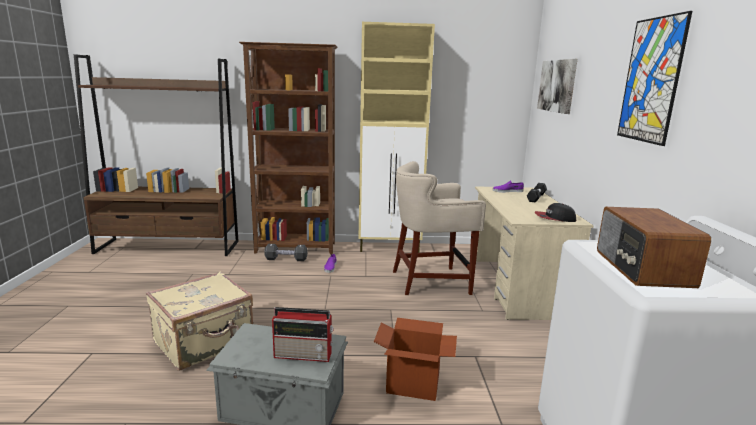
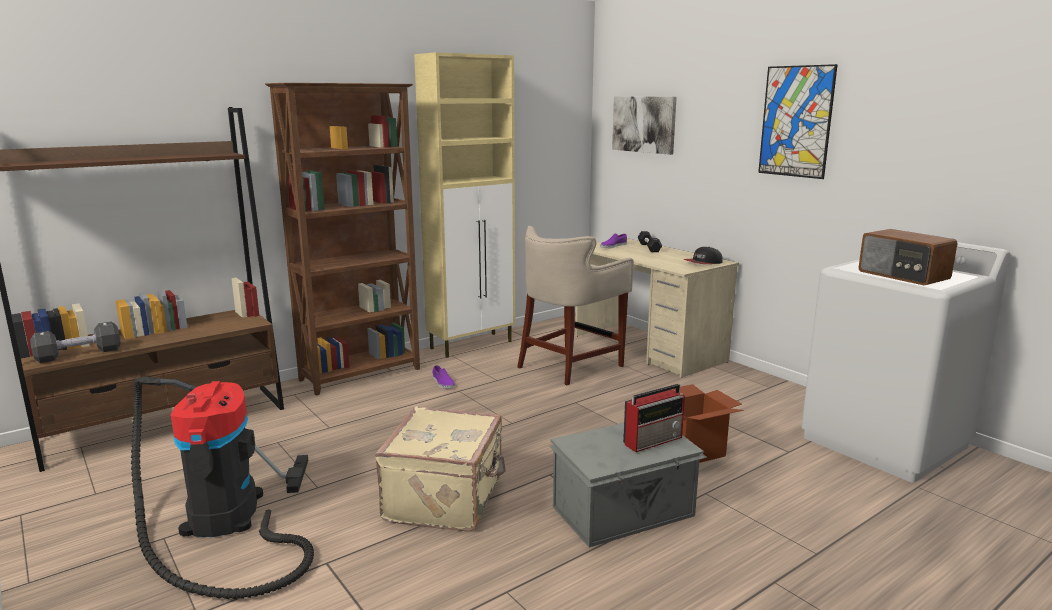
camera: 35 degrees left, 0 degrees up
black dumbbell [264,244,307,261] -> black dumbbell moved to [30,322,121,363]
none -> vacuum cleaner [131,376,314,599]

